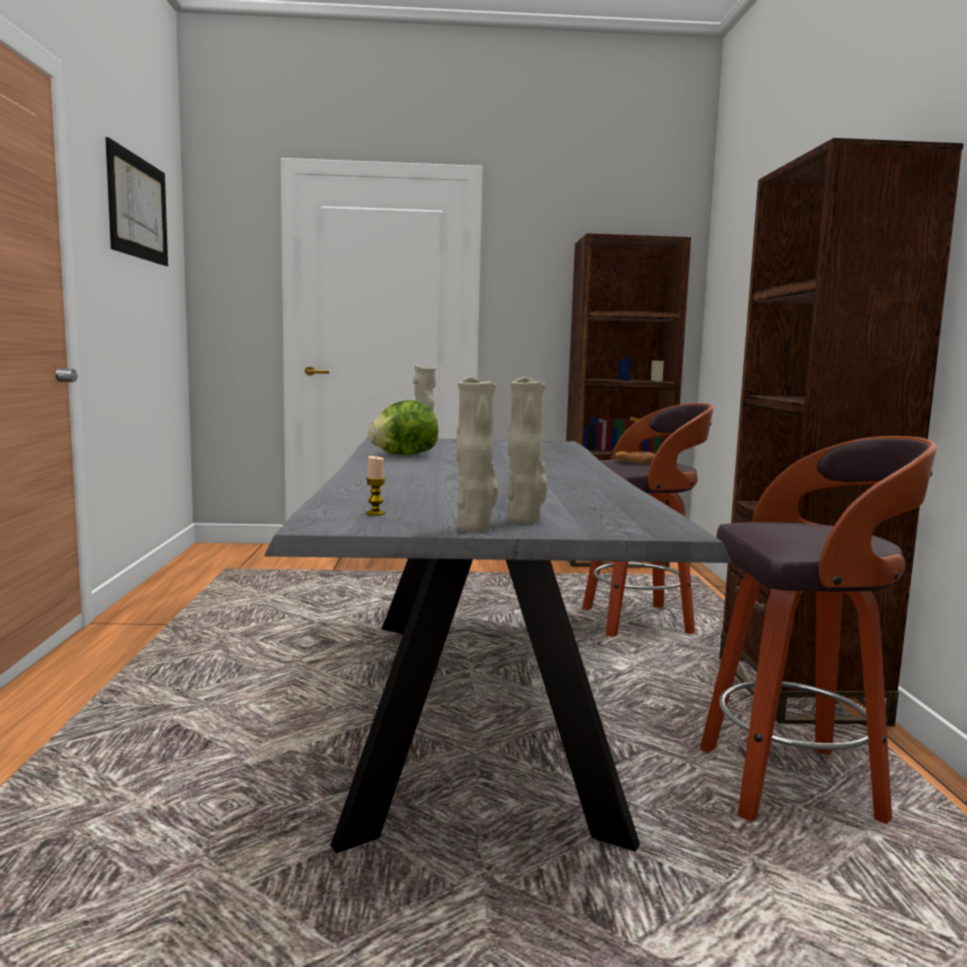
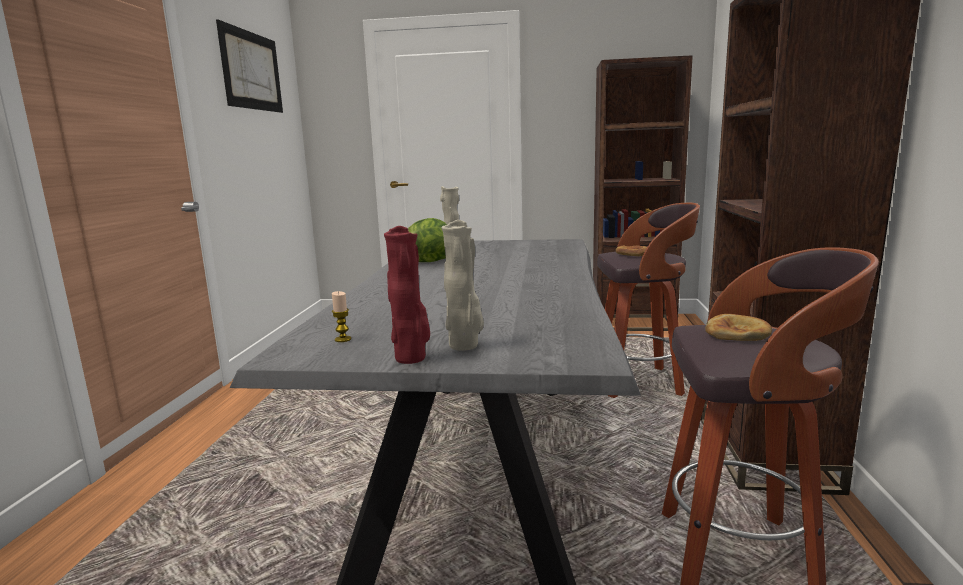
camera: 10 degrees right, 5 degrees up
beige vase [456,377,498,531] -> red vase [384,226,430,364]
none -> bread [705,314,772,341]

